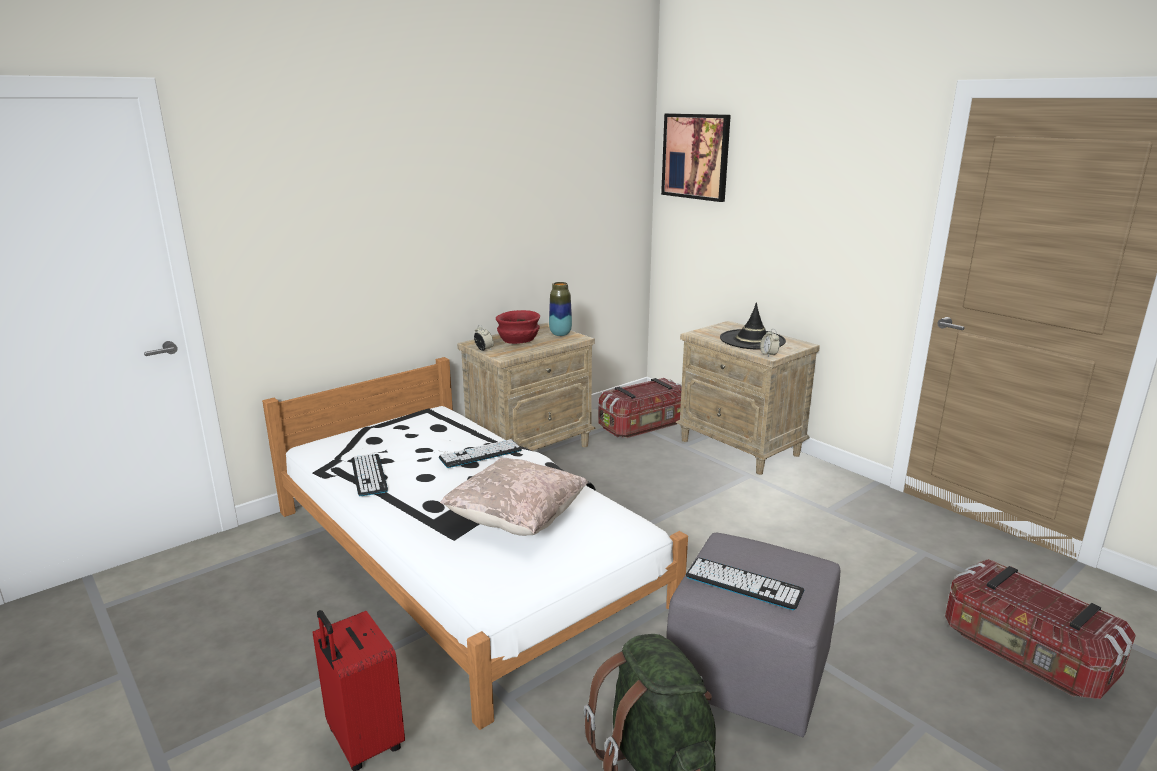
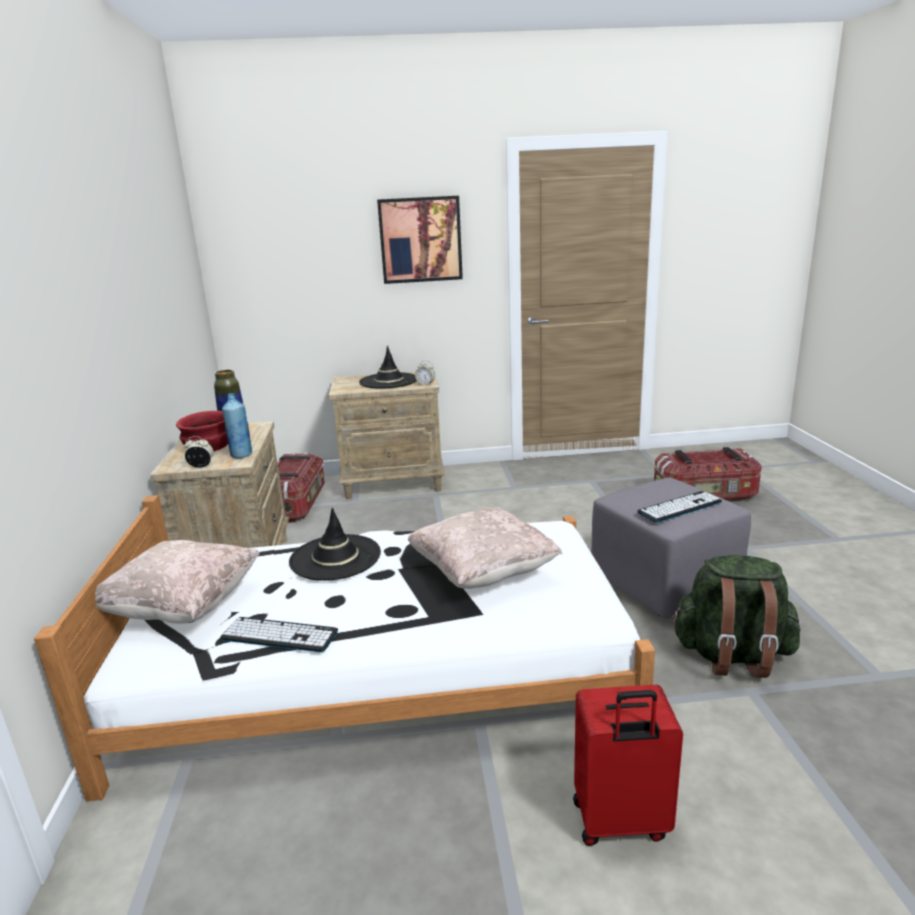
camera: 55 degrees left, 0 degrees up
keyboard [439,439,522,468] -> black hat [289,508,381,581]
picture [661,113,731,202] -> picture moved to [377,196,463,284]
none -> beige pillow [95,540,260,624]
none -> blue bottle [222,393,253,458]

